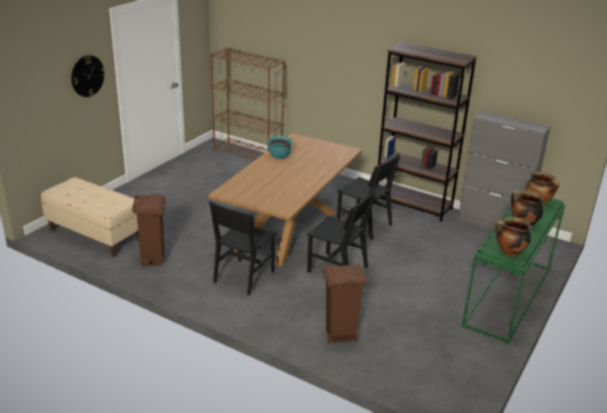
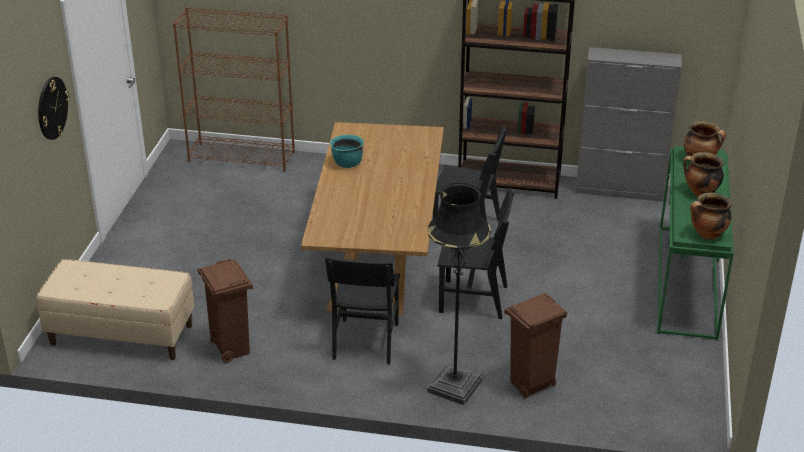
camera: 20 degrees left, 5 degrees up
none -> black floor lamp [427,183,491,405]

